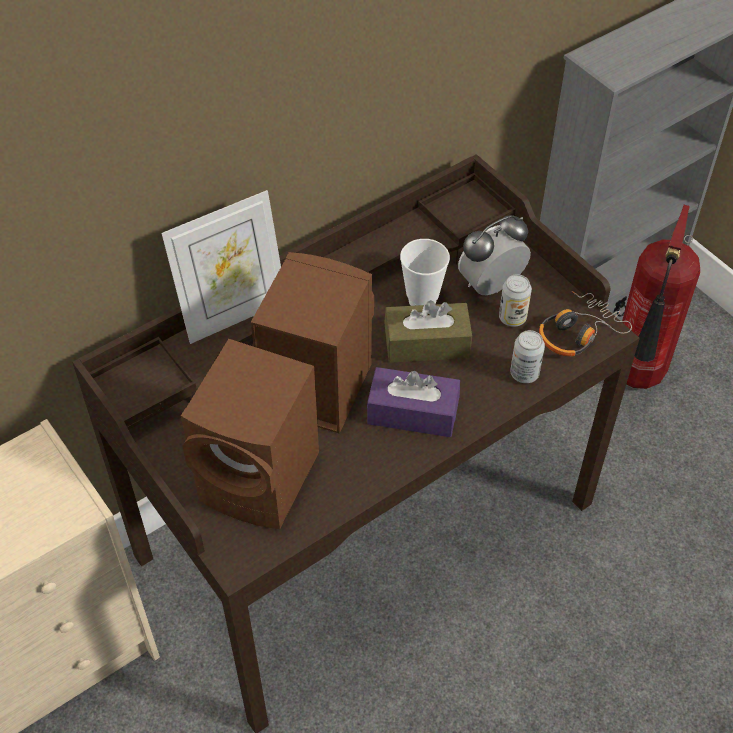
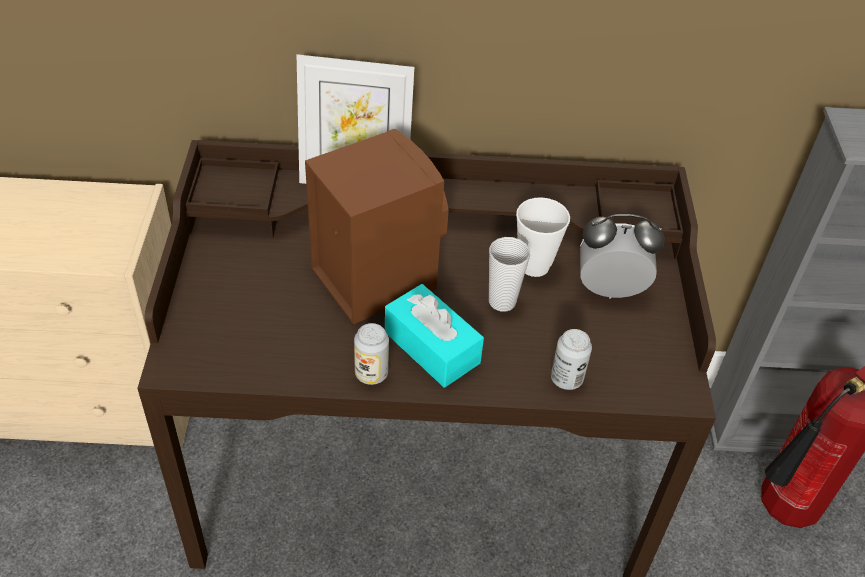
camera: 35 degrees right, 5 degrees down
brown speaker [181,339,319,529] -> none
purple tissue box [367,367,460,437] -> turquoise tissue box [385,284,484,388]
brown tissue box [384,300,472,363] -> cup [489,237,530,312]
can [499,274,532,327] -> can moved to [354,323,389,385]
headphones [539,291,632,357] -> none

